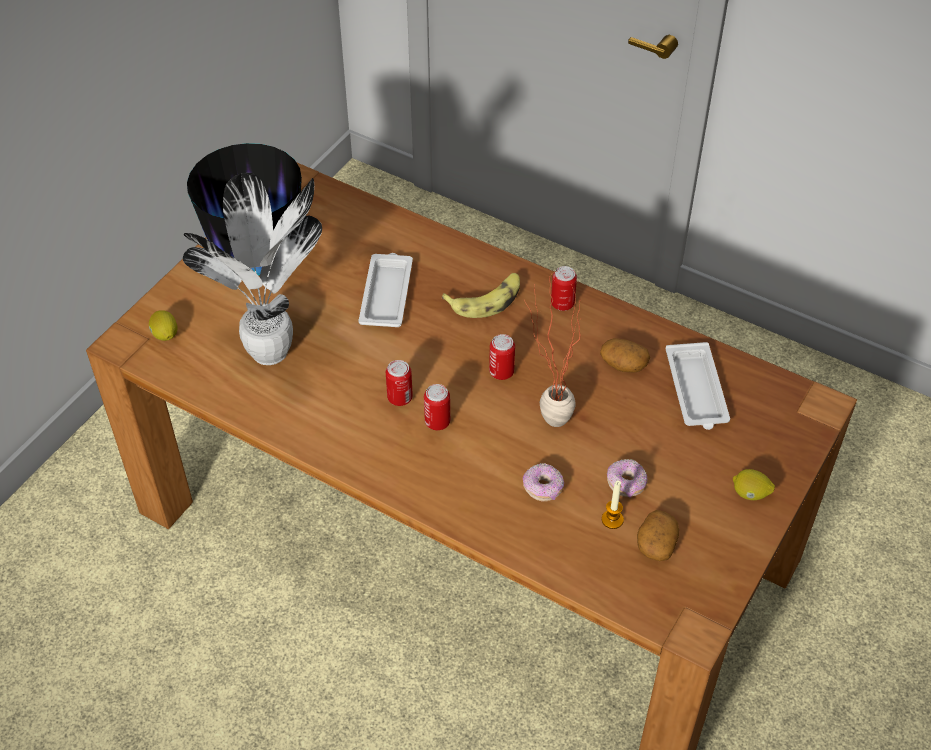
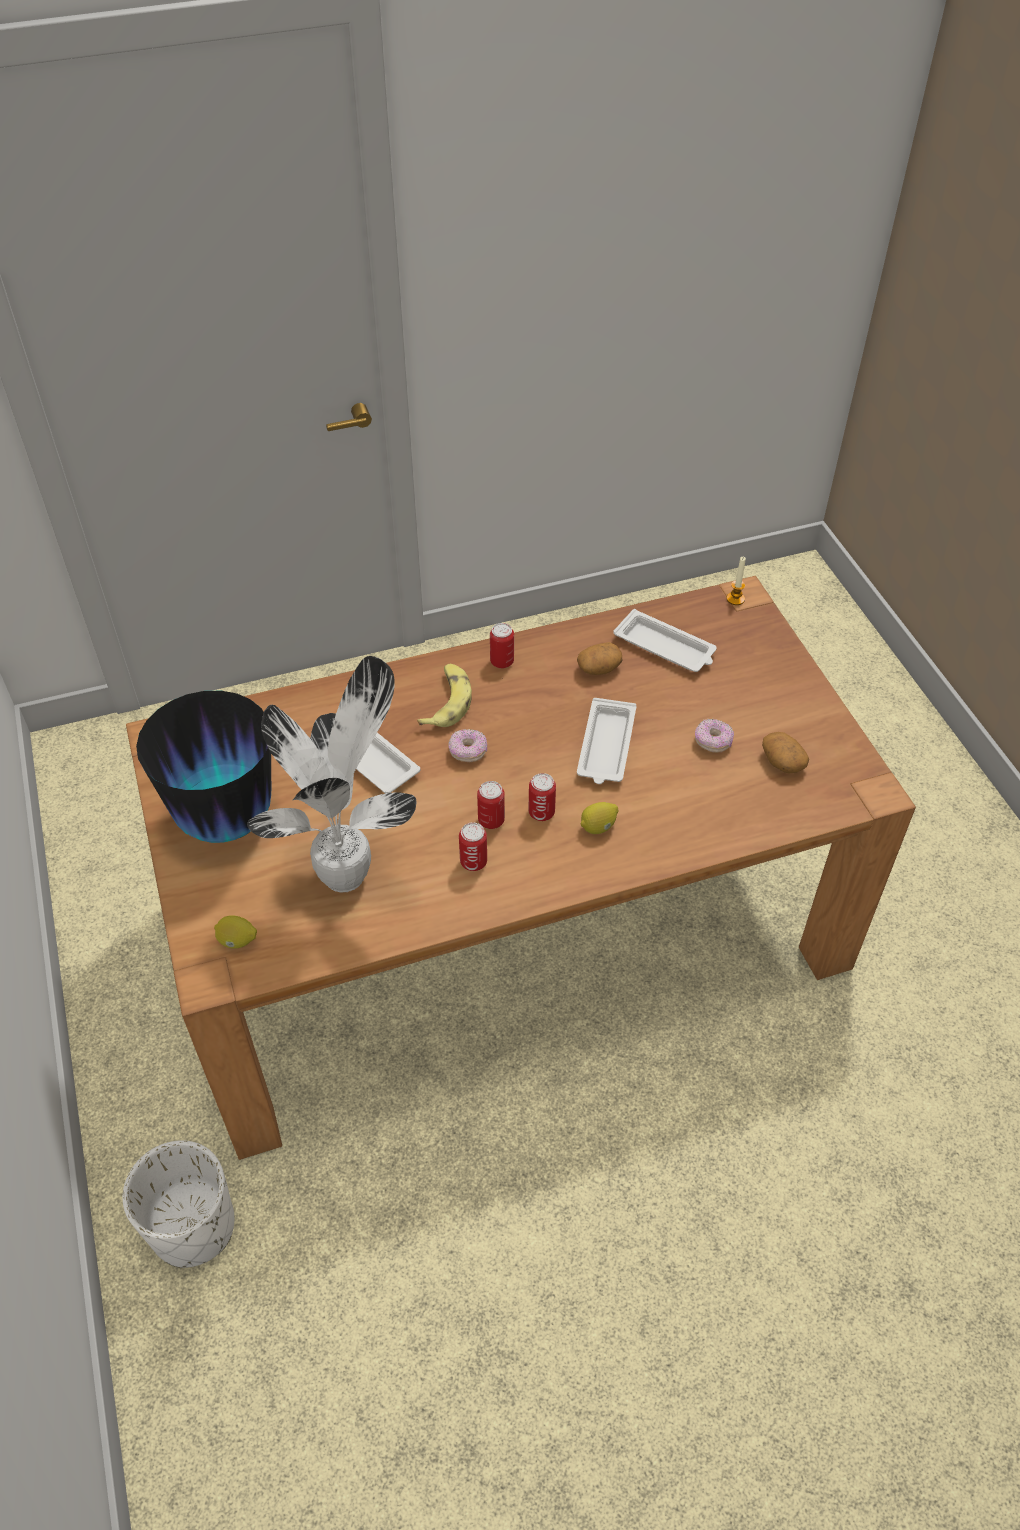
camera: 50 degrees left, 0 degrees up
can [489,334,515,380] -> can moved to [459,822,487,871]
donut [523,463,564,502] -> donut moved to [448,729,487,762]
potted plant [524,271,580,427] -> white tray [577,698,636,784]
candle [602,481,624,529] -> candle moved to [726,557,746,605]
lemon [733,469,775,500] -> lemon moved to [580,802,618,834]
none -> white planter [123,1140,235,1268]

